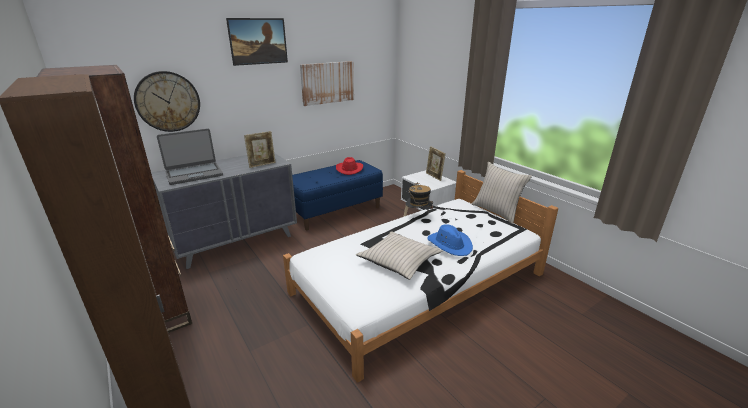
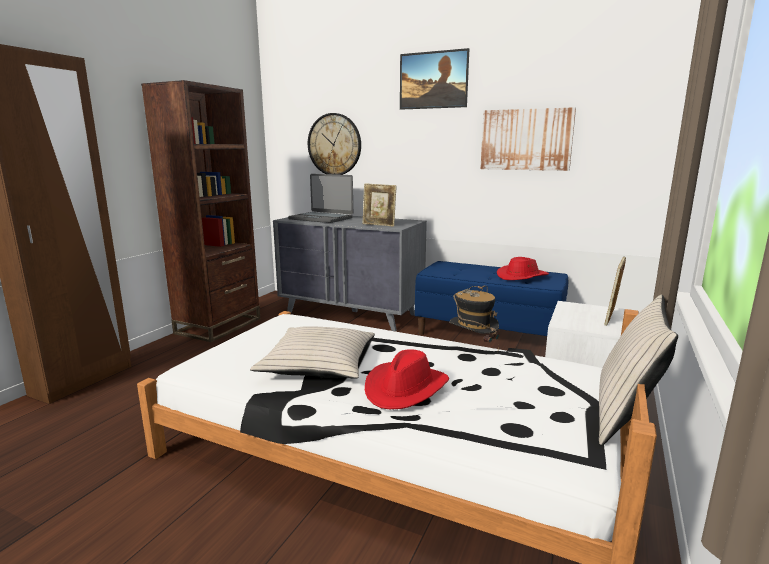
camera: 60 degrees right, 10 degrees down
blue hat [427,224,473,256] -> red hat [365,349,449,409]

